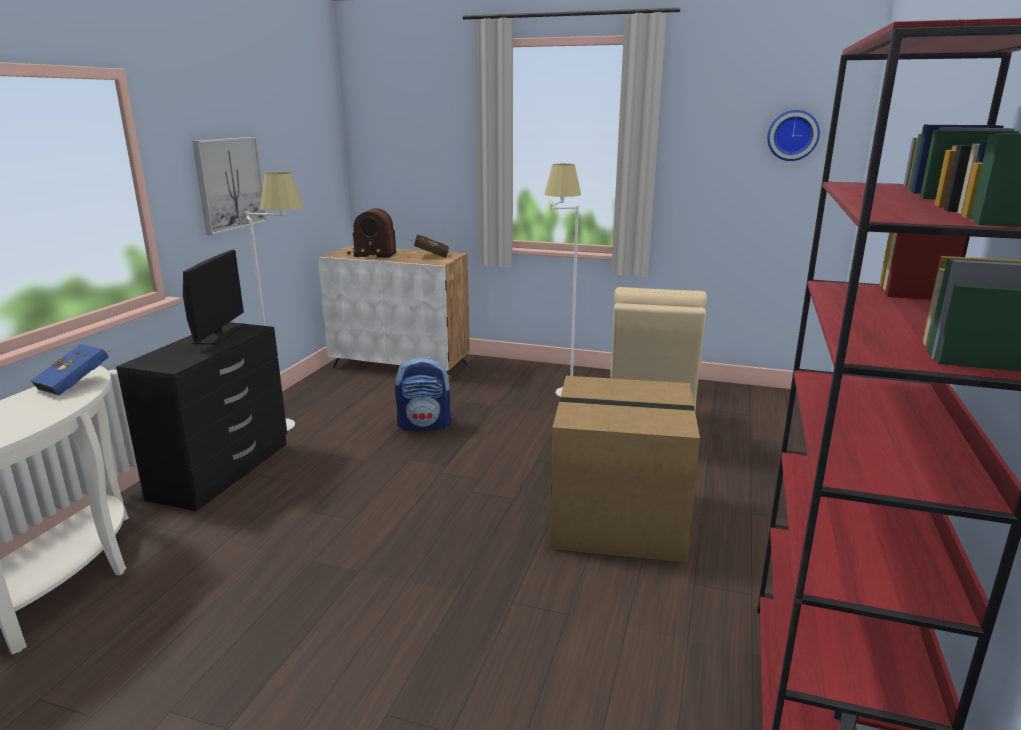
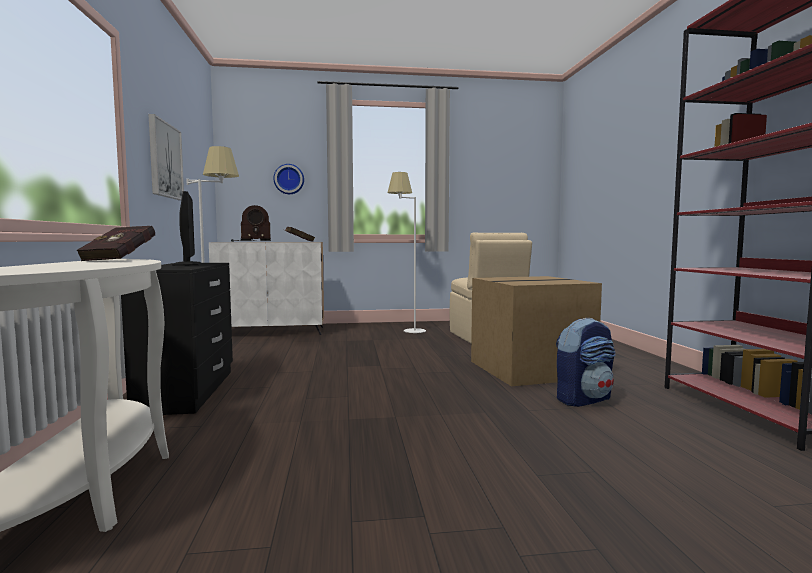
camera: 25 degrees left, 15 degrees down
blue book [31,344,111,396] -> red book [77,226,155,261]
backpack [395,357,451,431] -> backpack moved to [556,318,616,407]
wall clock [767,110,820,161] -> wall clock moved to [273,164,304,194]

